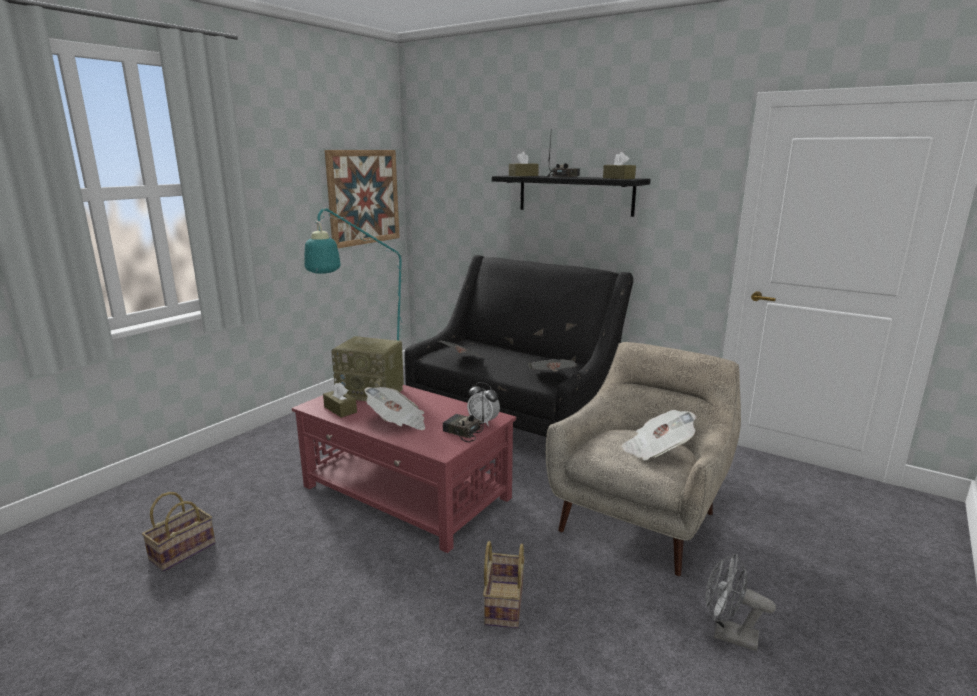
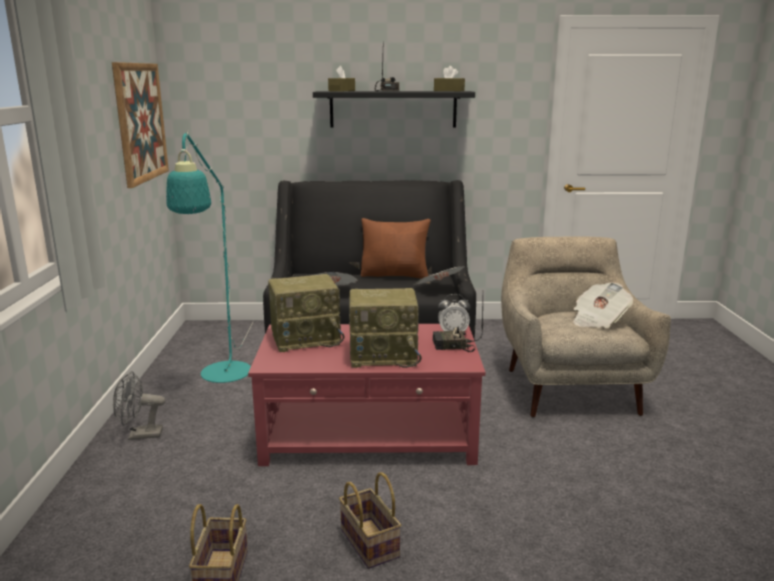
camera: 35 degrees left, 0 degrees up
brown tissue box [323,382,357,418] -> none
newspaper [365,387,425,430] -> radio [349,288,422,368]
basket [483,541,525,629] -> basket moved to [339,472,401,569]
grey fan [706,554,776,651] -> grey fan moved to [113,371,166,440]
none -> brown pillow [361,218,431,279]

